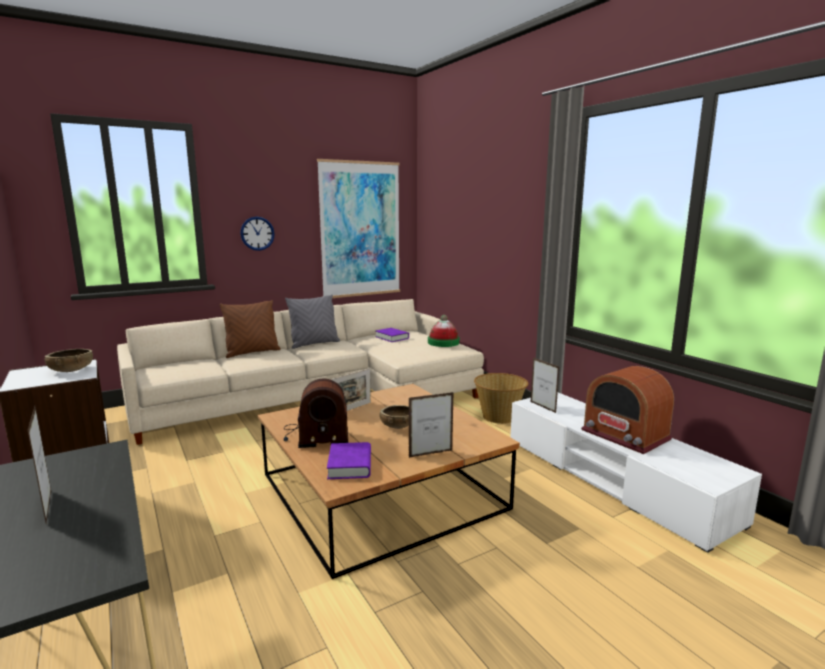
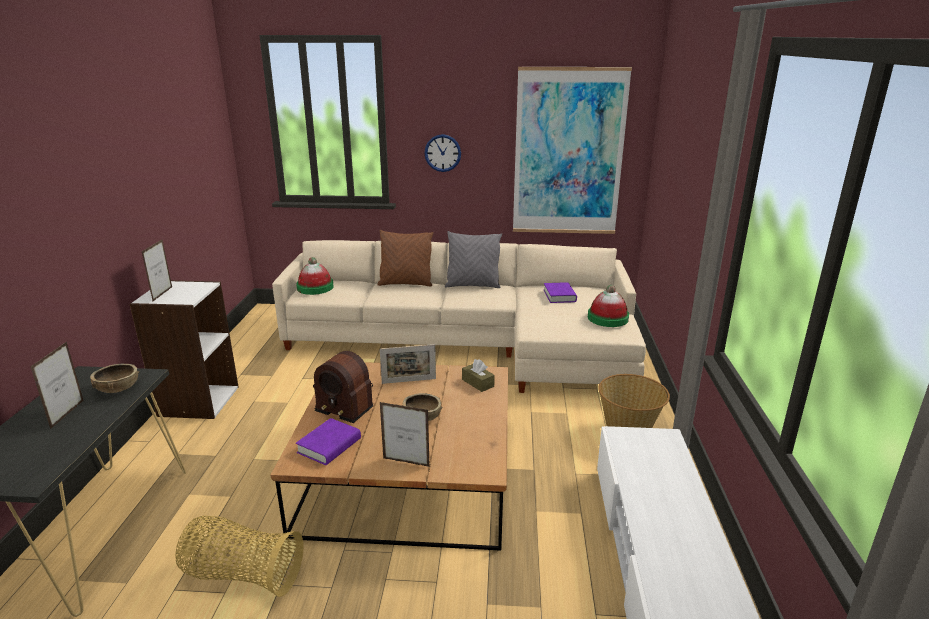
camera: 35 degrees right, 10 degrees up
brown bowl [44,349,93,372] -> brown bowl moved to [90,364,140,393]
picture frame [531,358,559,413] -> picture frame moved to [141,240,172,301]
radio [581,366,674,454] -> none
none -> basket [175,516,304,597]
none -> hat [296,257,334,295]
none -> brown tissue box [462,359,495,392]

